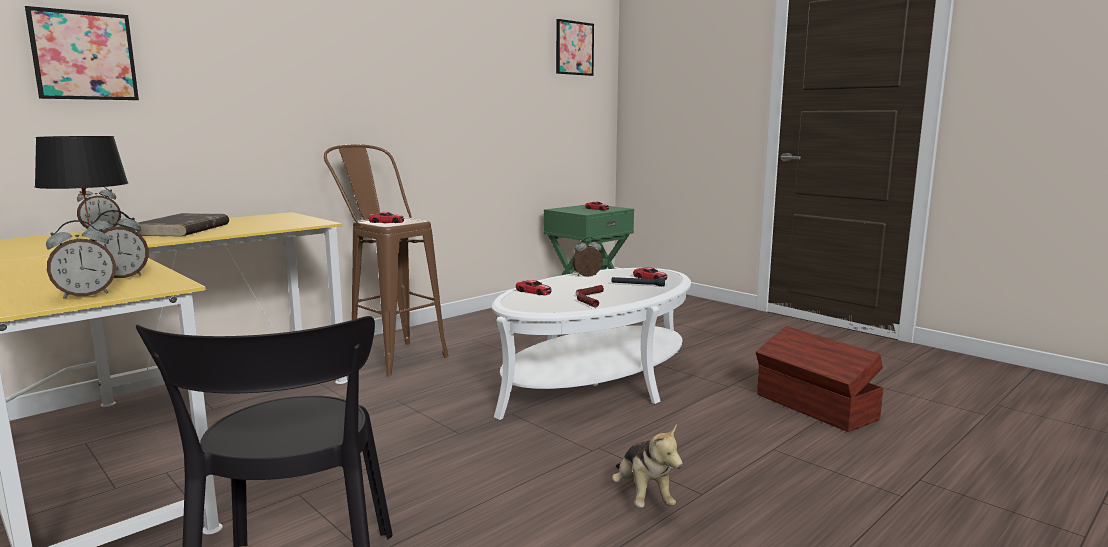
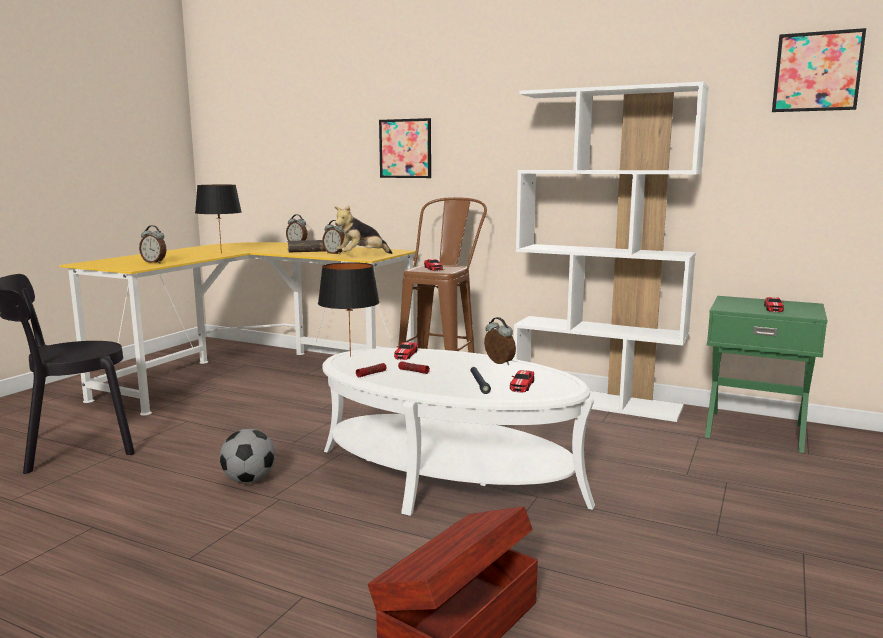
camera: 70 degrees right, 0 degrees up
picture [25,6,139,100] -> picture moved to [379,118,431,178]
alarm clock [46,220,116,299] -> alarm clock moved to [322,220,345,254]
plush toy [612,424,683,508] -> plush toy moved to [334,205,392,254]
none -> football [220,429,275,483]
none -> black table lamp [318,262,380,357]
none -> white bookcase [513,82,709,422]

